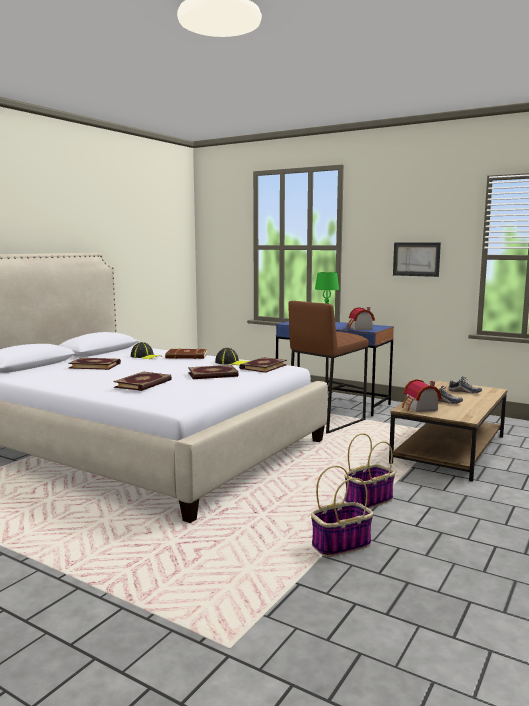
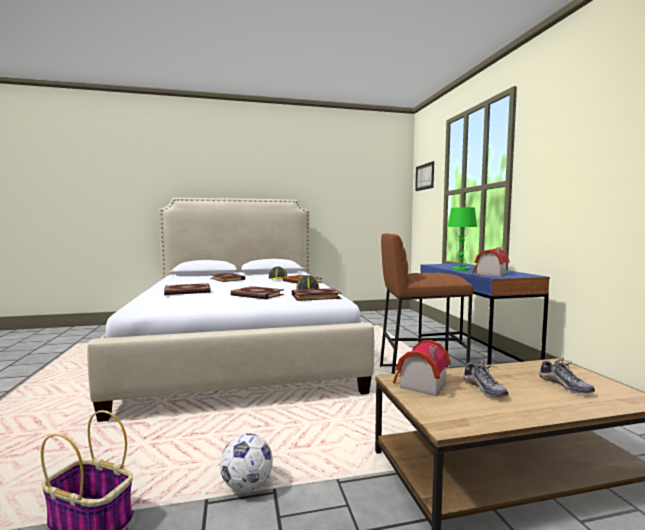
camera: 45 degrees right, 5 degrees down
basket [344,433,395,509] -> football [220,433,273,492]
picture [393,243,441,277] -> picture moved to [415,161,434,191]

